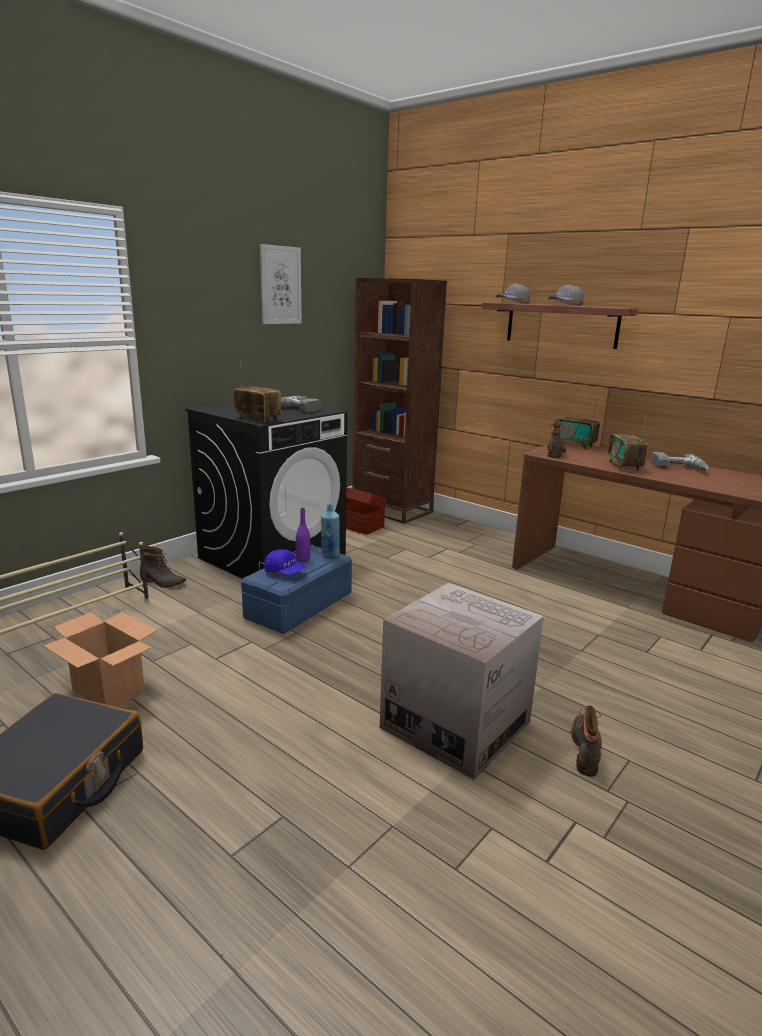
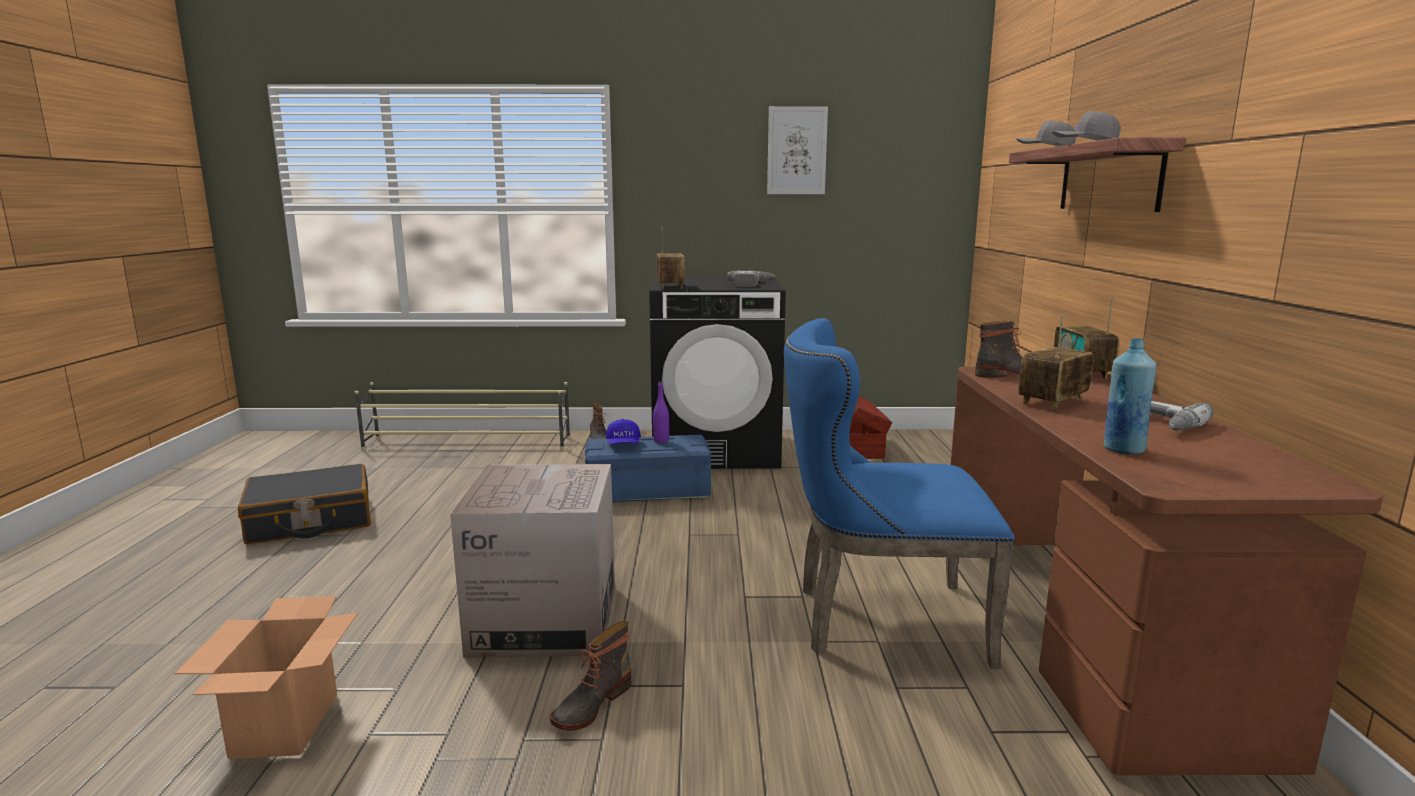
camera: 50 degrees right, 5 degrees down
cardboard box [43,612,157,707] -> cardboard box moved to [175,596,358,759]
blue bottle [321,504,340,558] -> blue bottle moved to [1104,338,1157,455]
brown bookcase [353,278,447,524] -> none
boot [571,705,602,777] -> boot turned 150 degrees clockwise [550,621,632,731]
none -> blue chair [784,318,1015,669]

